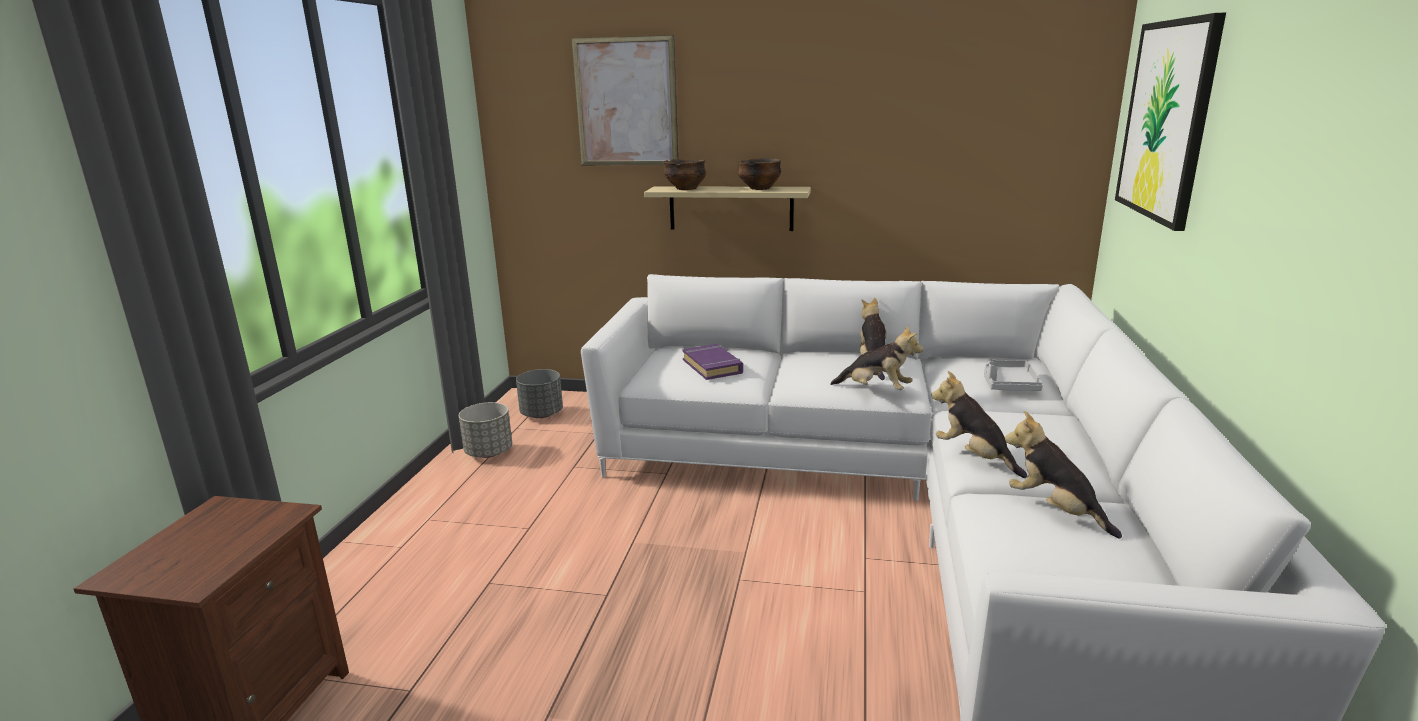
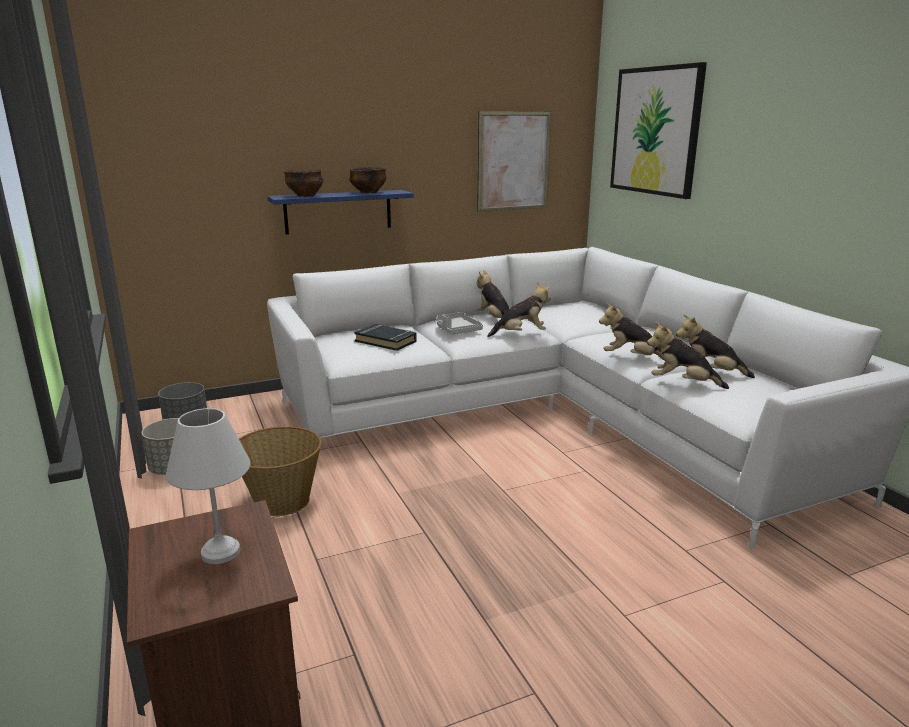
camera: 35 degrees left, 0 degrees up
picture [572,35,678,165] -> picture moved to [477,111,552,212]
beige shelf [644,186,811,231] -> blue shelf [267,190,414,235]
purple book [682,344,743,380] -> black book [354,324,417,351]
grey tray [984,360,1043,391] -> grey tray moved to [437,312,483,334]
none -> white table lamp [166,408,250,564]
none -> basket [239,426,322,516]
none -> plush toy [647,322,729,389]

